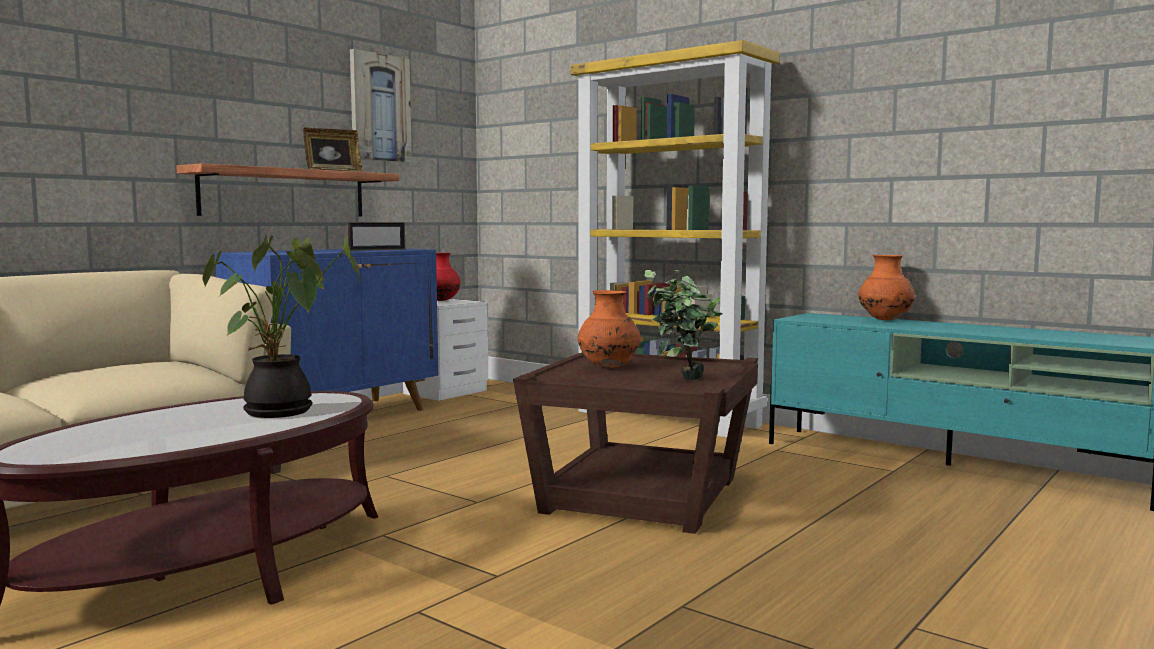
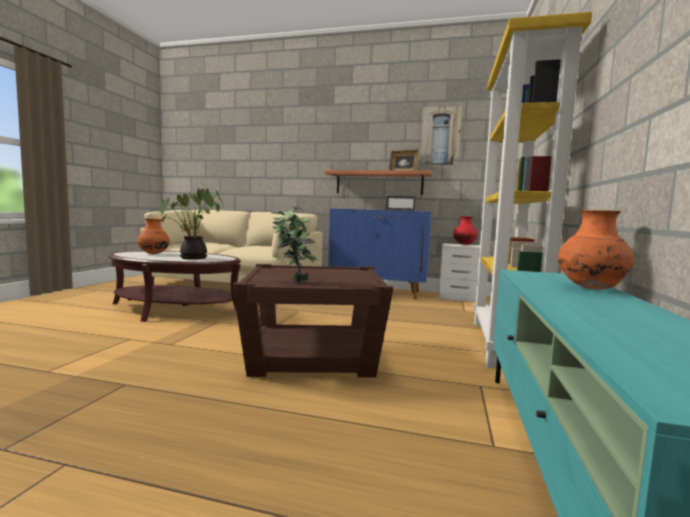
camera: 65 degrees right, 0 degrees up
orange vase [578,290,640,368] -> orange vase moved to [137,218,170,254]

